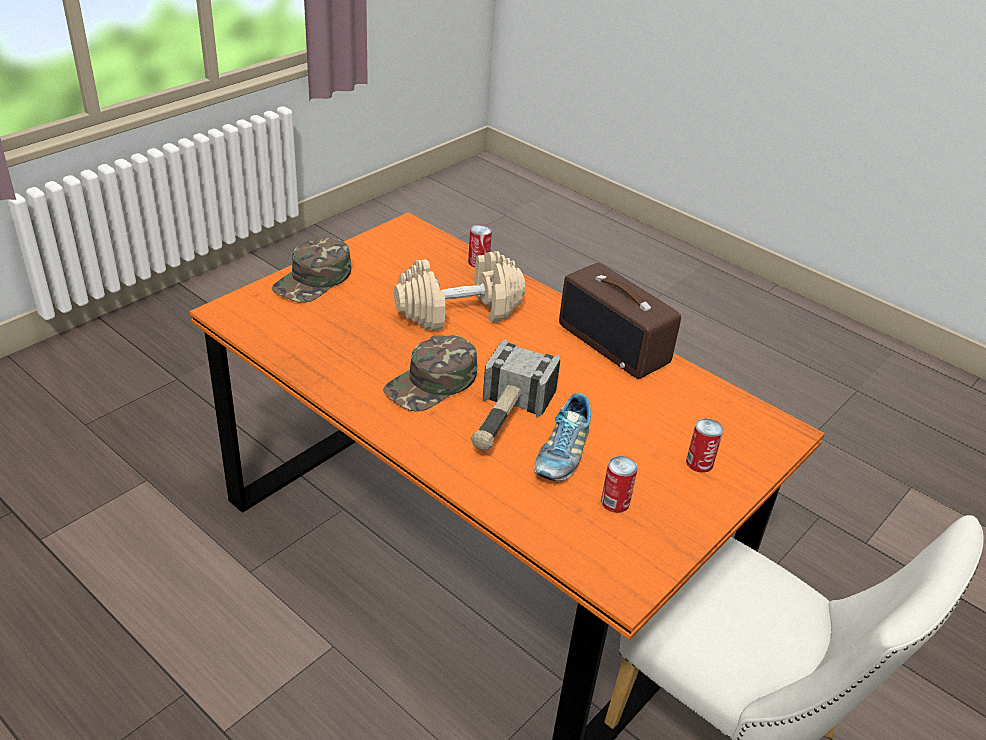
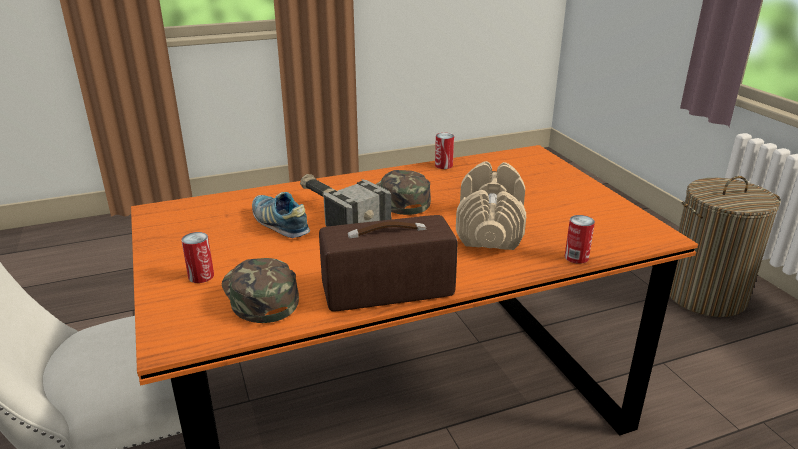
camera: 120 degrees right, 10 degrees down
green cap [272,237,351,303] -> green cap moved to [222,258,299,323]
can [601,456,637,513] -> can moved to [435,133,454,169]
none -> laundry basket [670,176,781,317]

